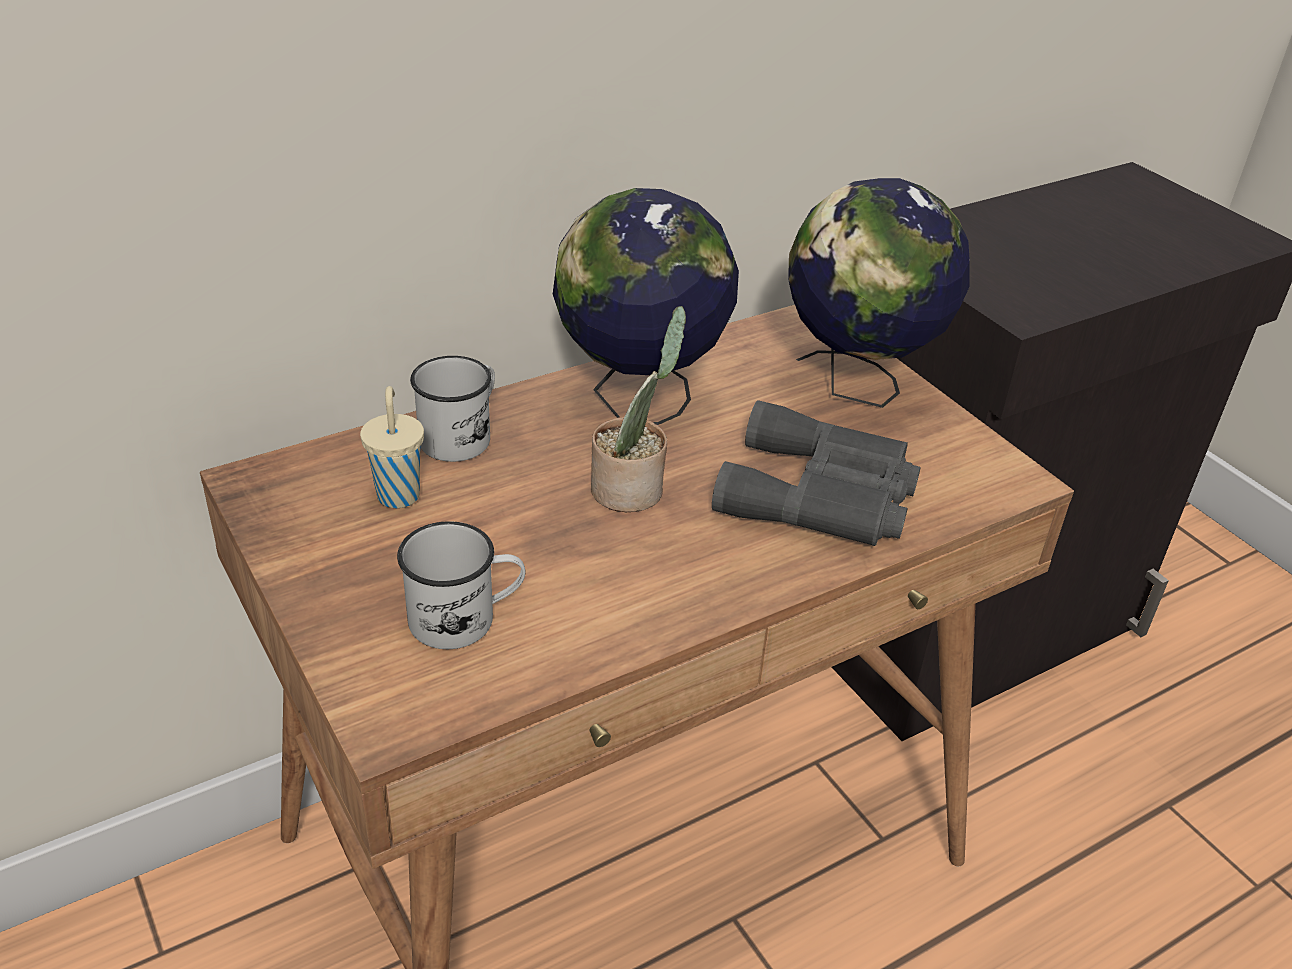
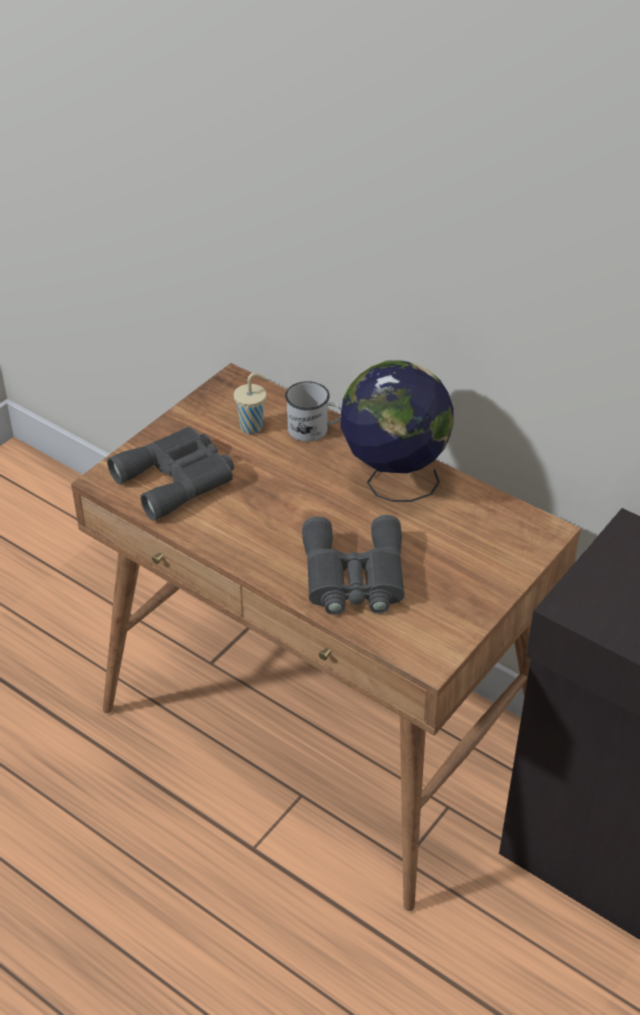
camera: 70 degrees right, 5 degrees up
white mug [397,521,525,649] -> grey binoculars [107,427,234,521]
potted plant [591,306,686,512] -> none
globe [788,178,970,408] -> none

